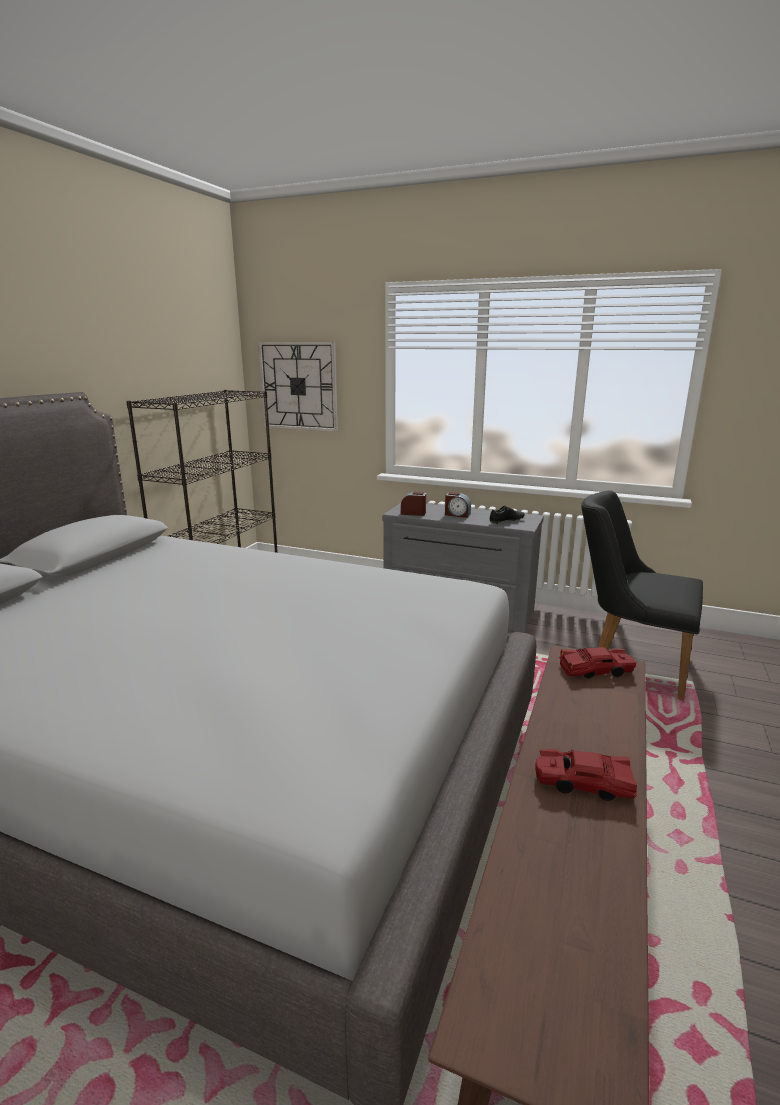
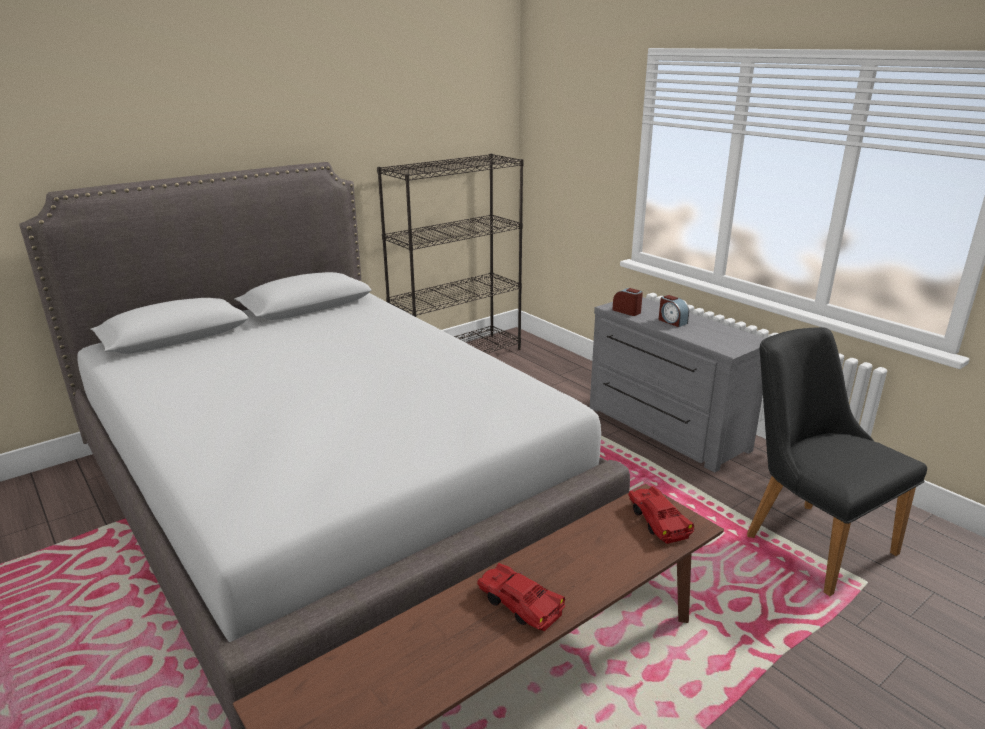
camera: 30 degrees right, 5 degrees up
wall clock [258,342,338,432] -> none
black shoe [490,506,525,525] -> none
red toy car [559,647,636,679] -> red toy car turned 135 degrees counterclockwise [628,486,694,544]

